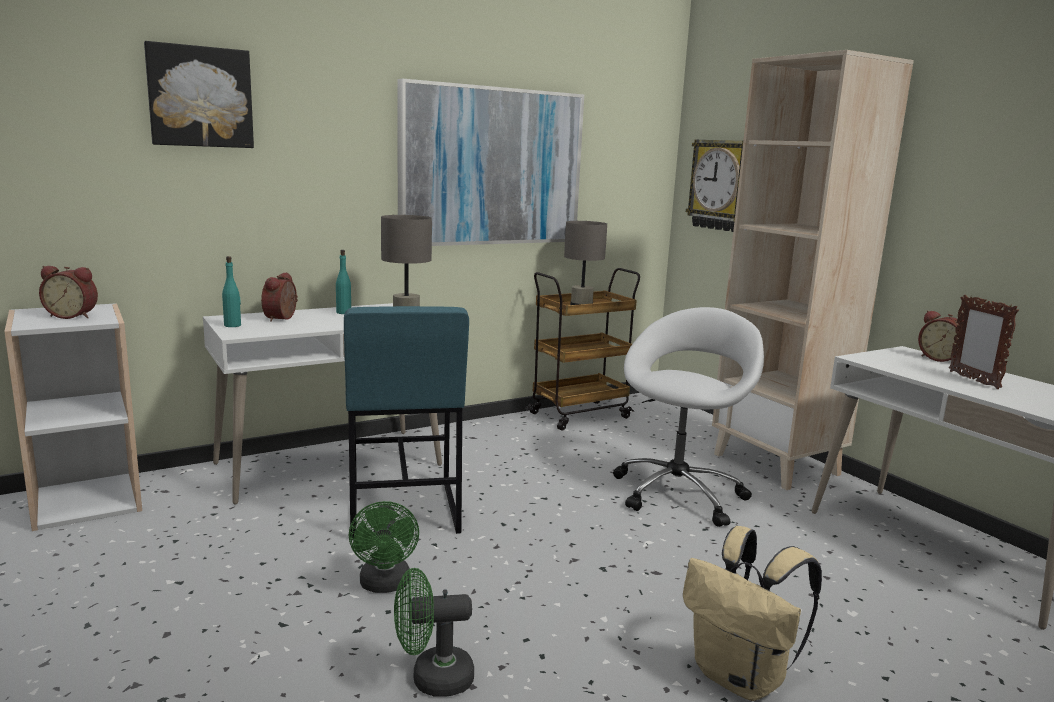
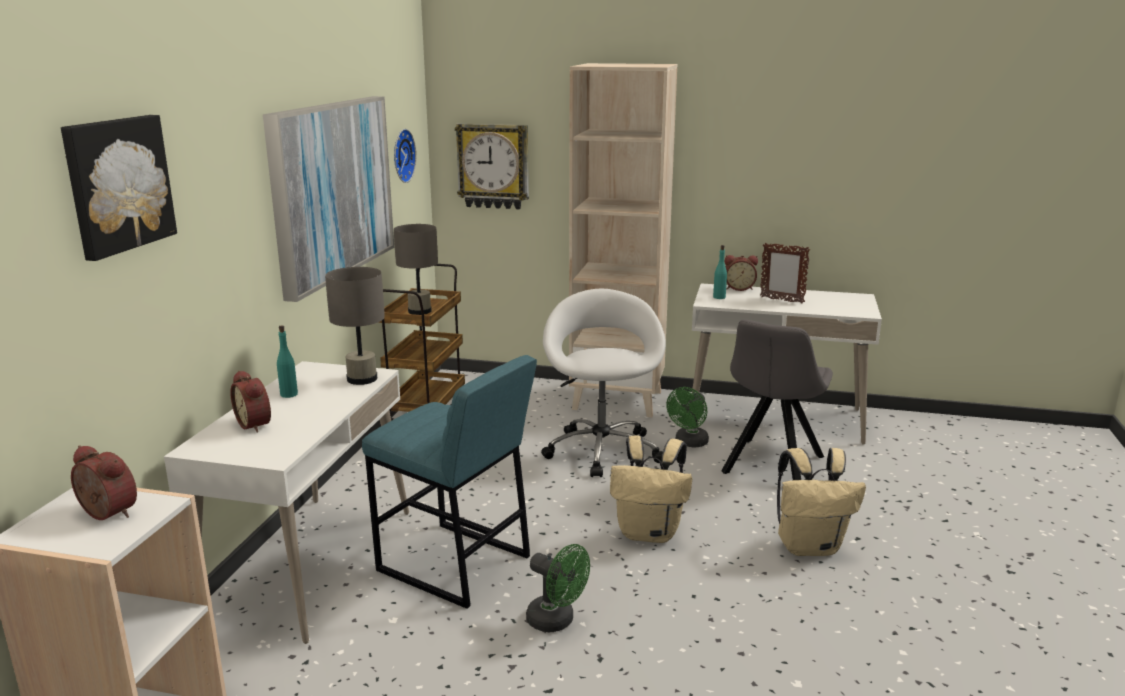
camera: 45 degrees left, 5 degrees up
alarm clock [39,266,98,319] -> alarm clock turned 105 degrees counterclockwise [71,445,137,520]
turquoise bottle [222,256,241,327] -> turquoise bottle moved to [713,245,727,299]
green fan [394,568,474,697] -> green fan moved to [666,387,709,448]
none -> wall clock [394,129,416,183]
none -> beige backpack [610,436,692,543]
none -> grey chair [721,320,833,480]

